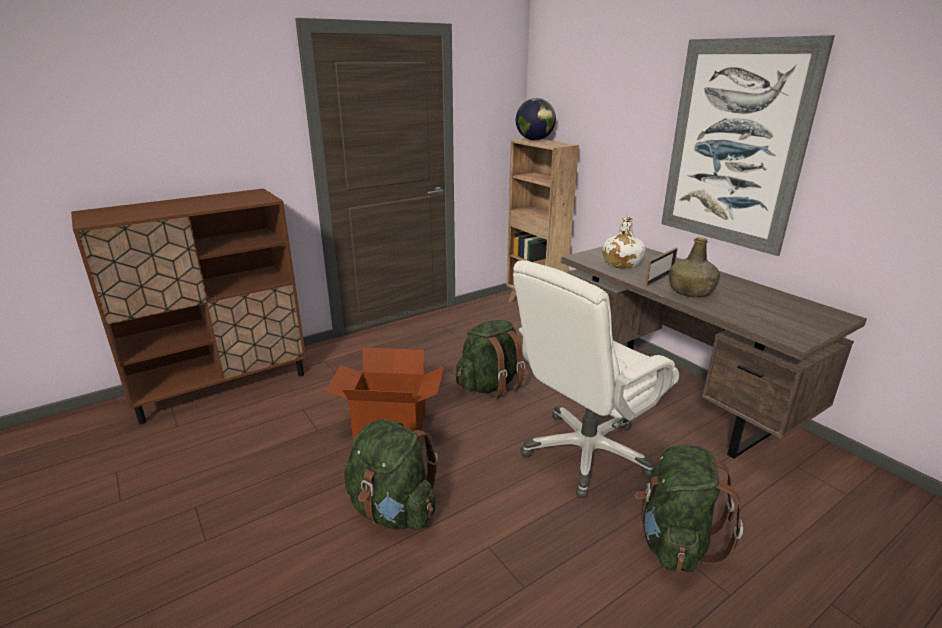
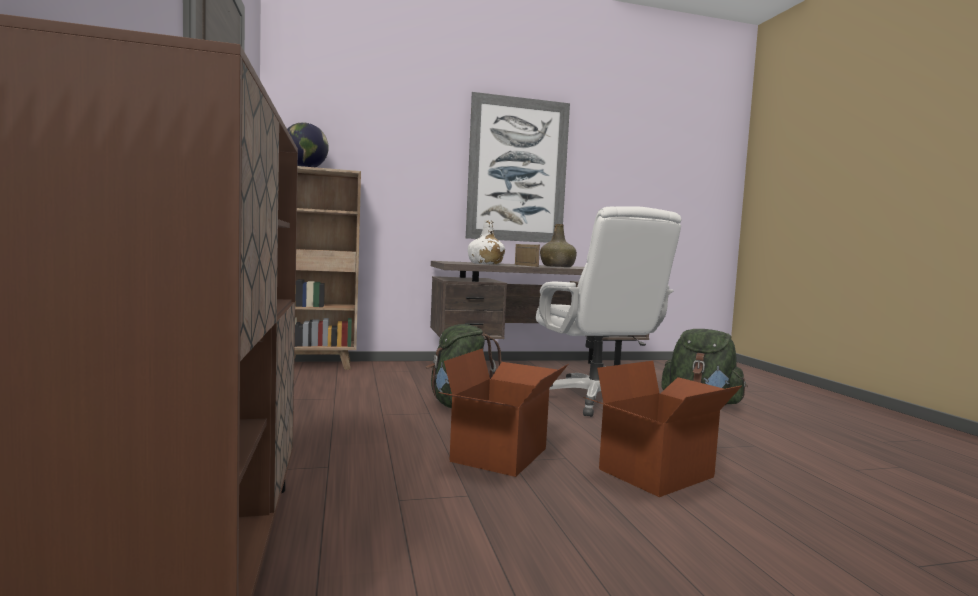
camera: 70 degrees left, 20 degrees down
green backpack [344,419,438,530] -> cardboard box [583,361,742,497]

